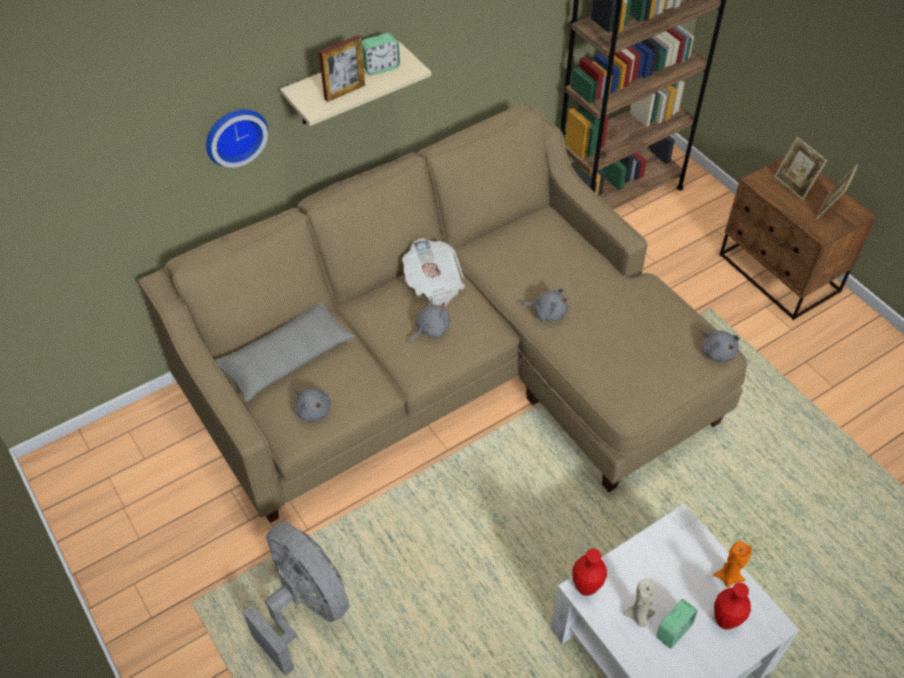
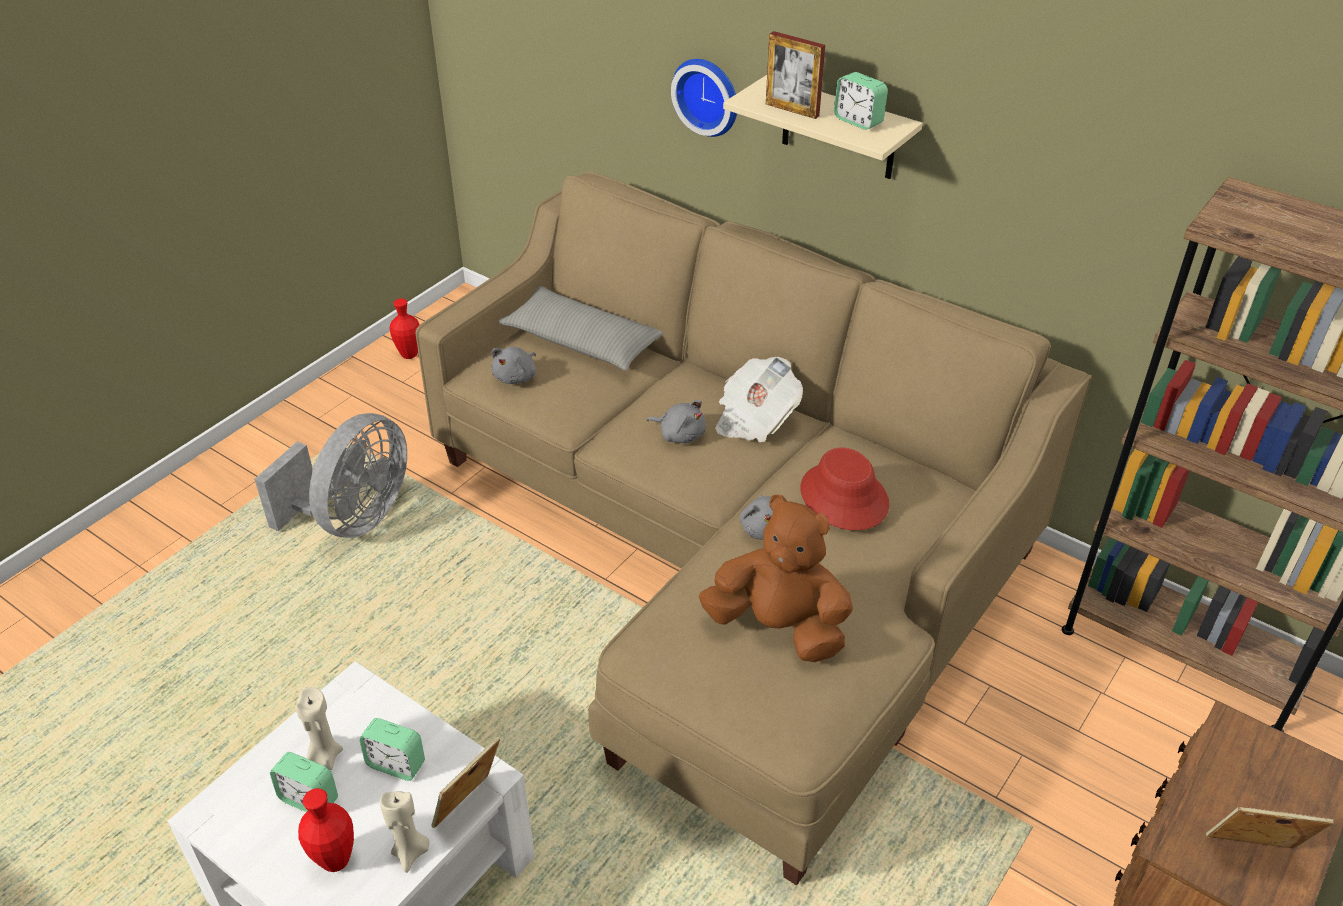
camera: 70 degrees right, 10 degrees down
red vase [572,549,607,596] -> red vase moved to [390,299,419,359]
grey plush toy [700,329,740,362] -> none
orange candle [713,541,752,588] -> beige candle [380,791,430,873]
picture frame [774,137,827,200] -> picture frame moved to [432,737,500,828]
none -> alarm clock [359,718,425,781]
none -> brown plush toy [699,495,853,662]
none -> red hat [801,448,889,530]

